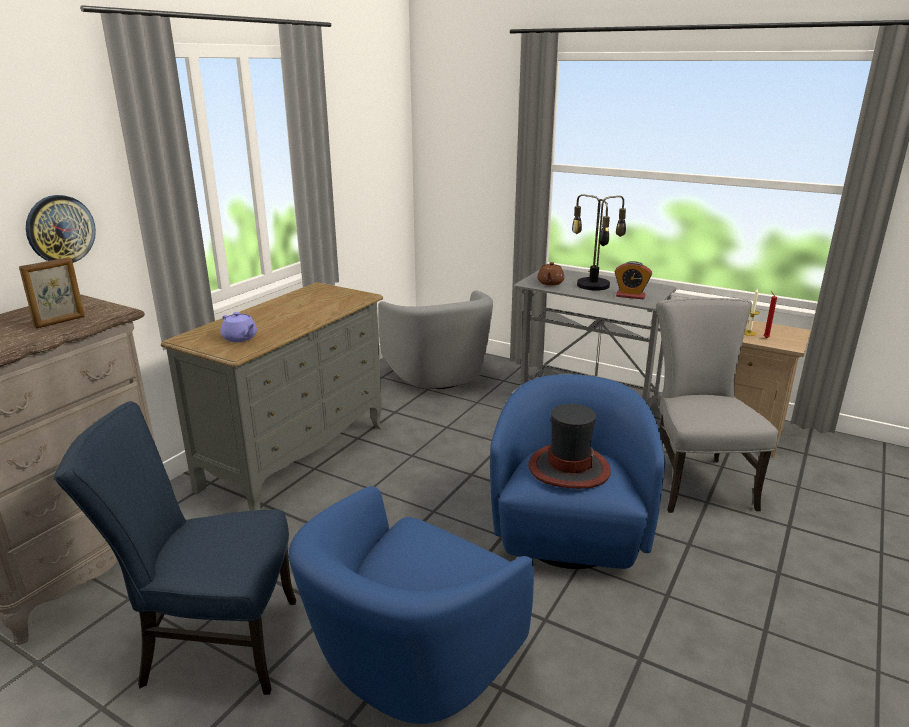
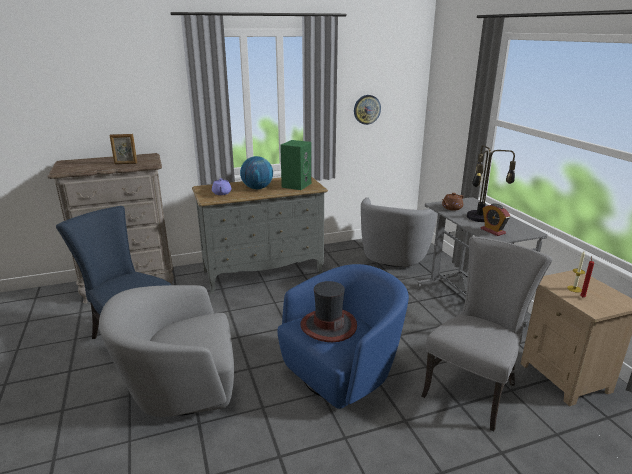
camera: 40 degrees right, 0 degrees up
wall clock [26,195,96,263] -> wall clock moved to [354,95,381,125]
blue armchair [289,486,534,724] -> grey armchair [99,285,234,417]
none -> globe [240,156,273,189]
none -> green speaker [280,140,311,190]

